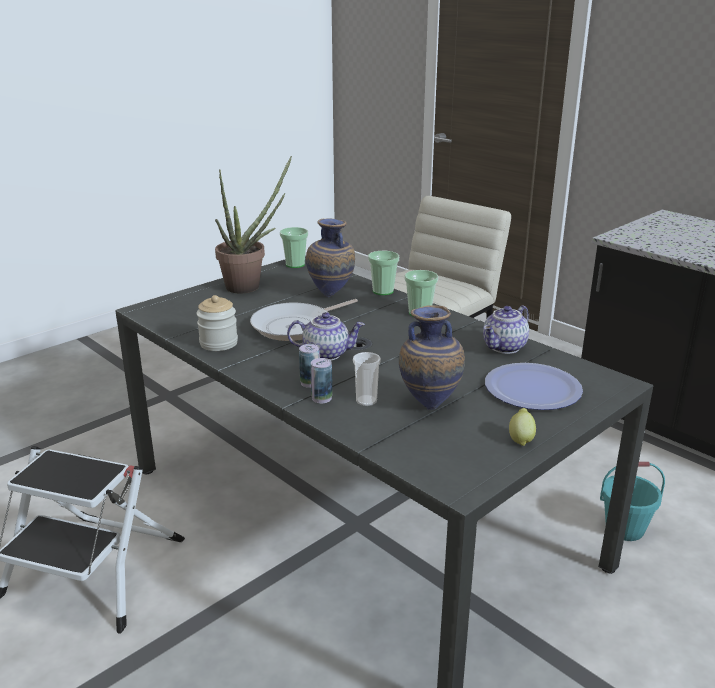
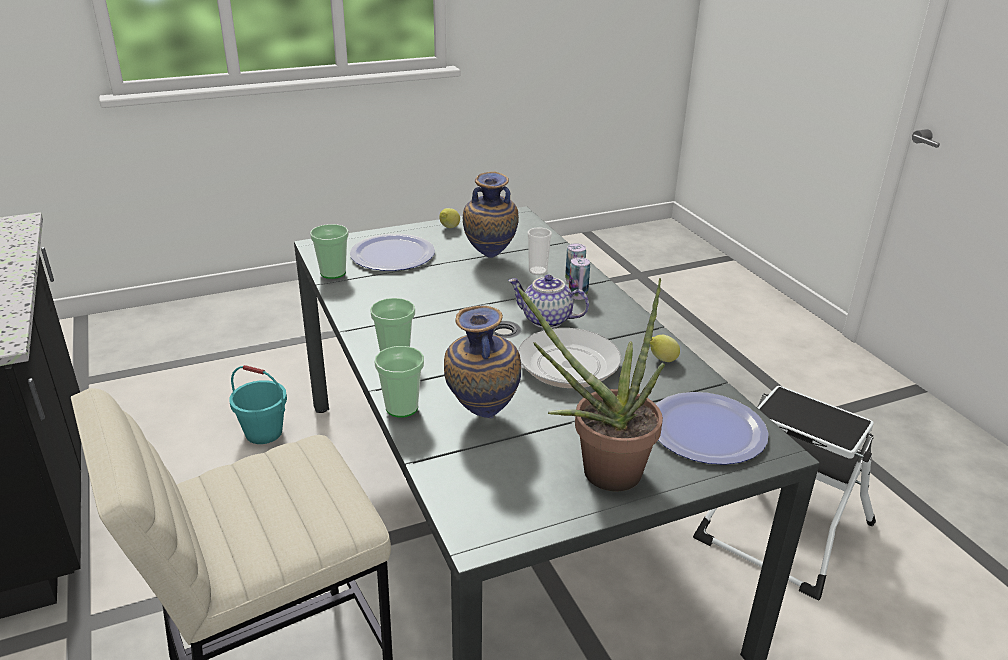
camera: 160 degrees left, 5 degrees up
jar [196,295,238,351] -> lemon [650,335,680,362]
cup [280,227,308,268] -> cup moved to [310,224,349,279]
teapot [483,305,529,354] -> none
none -> plate [656,392,769,465]

